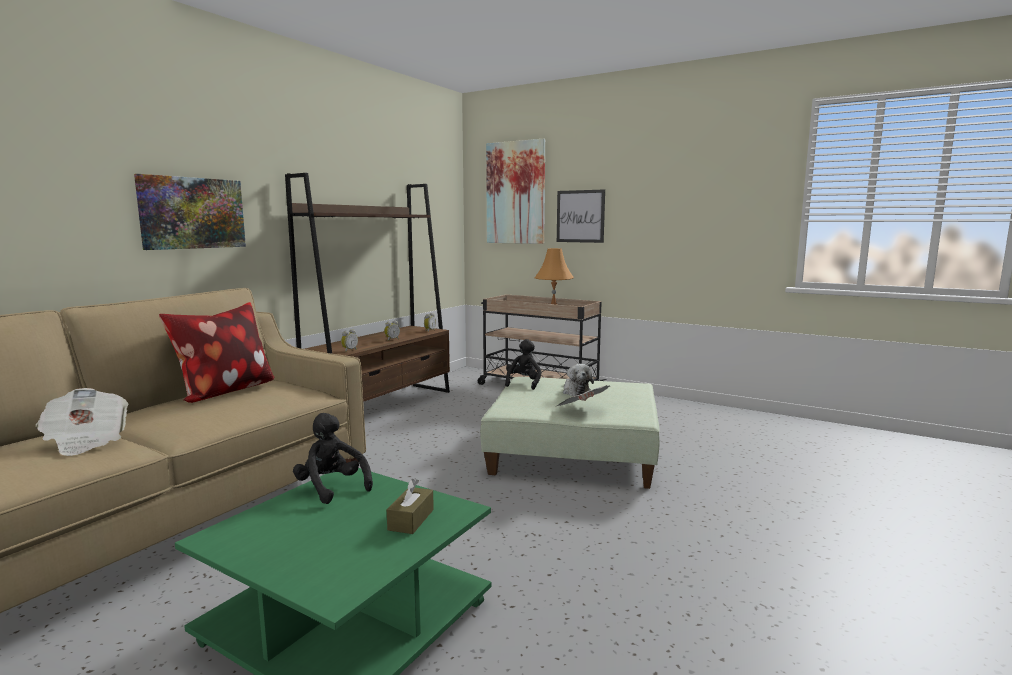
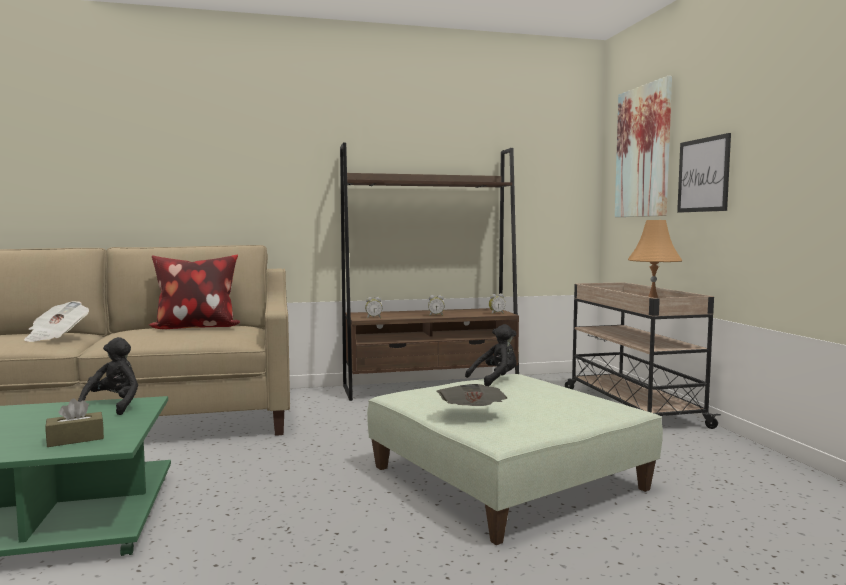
camera: 45 degrees right, 5 degrees down
picture [134,174,246,250] -> none
plush toy [563,364,594,397] -> none

